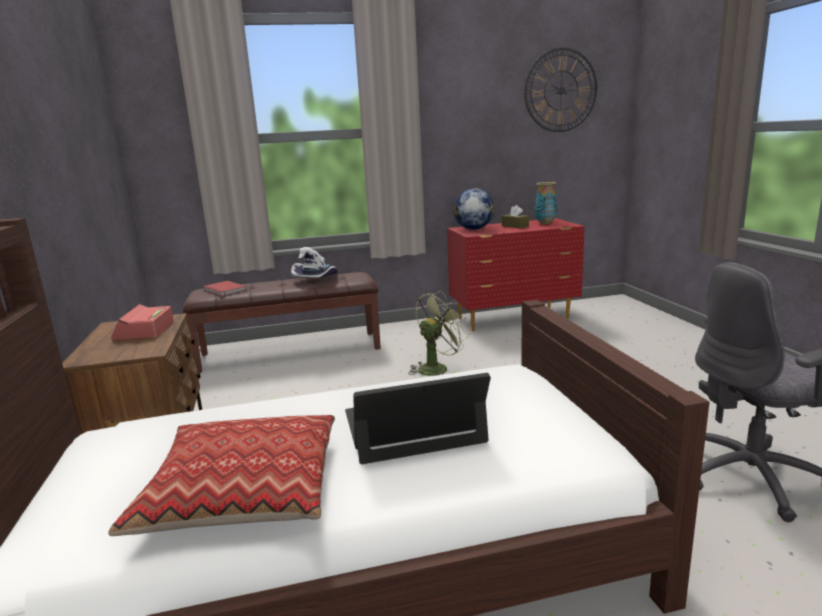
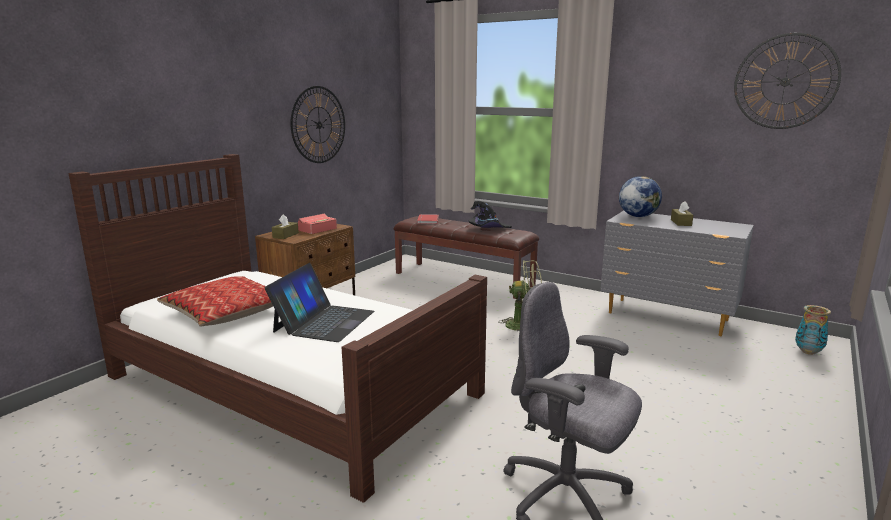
camera: 45 degrees right, 0 degrees up
white hat [291,247,338,278] -> black hat [469,201,512,228]
laptop [345,373,491,464] -> laptop turned 75 degrees clockwise [265,263,374,342]
red dresser [447,218,585,331] -> grey dresser [600,211,754,336]
vase [534,182,558,224] -> vase moved to [795,305,831,355]
none -> brown tissue box [272,214,299,239]
none -> wall clock [290,86,345,163]

